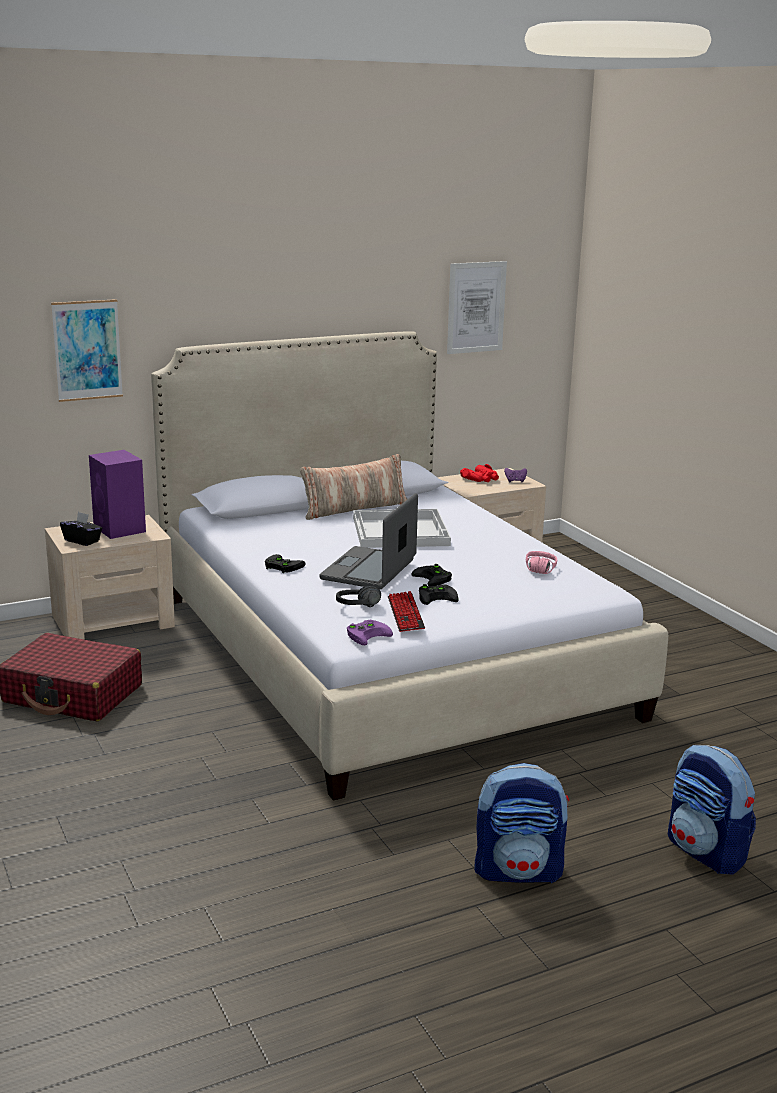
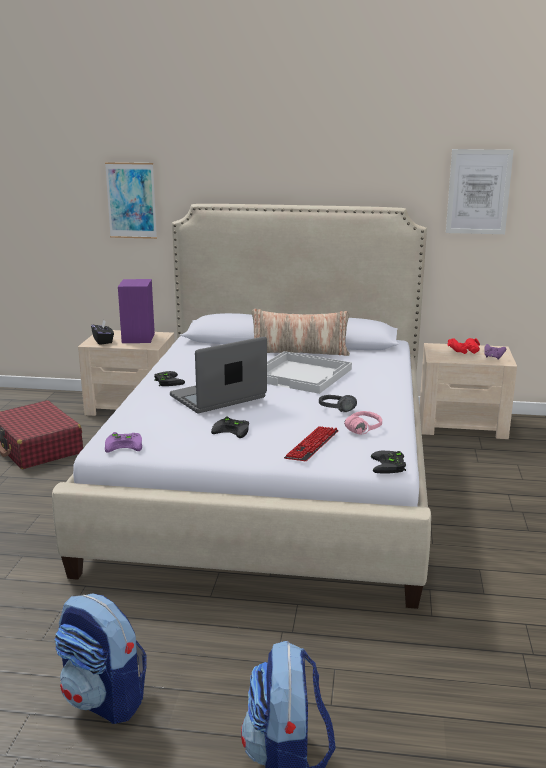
camera: 35 degrees right, 0 degrees up
black headphones [336,586,381,607] -> black headphones moved to [319,395,357,412]
keyboard [388,591,425,632] -> keyboard moved to [284,426,339,461]
black game controller [411,564,452,586] -> black game controller moved to [371,451,406,474]

